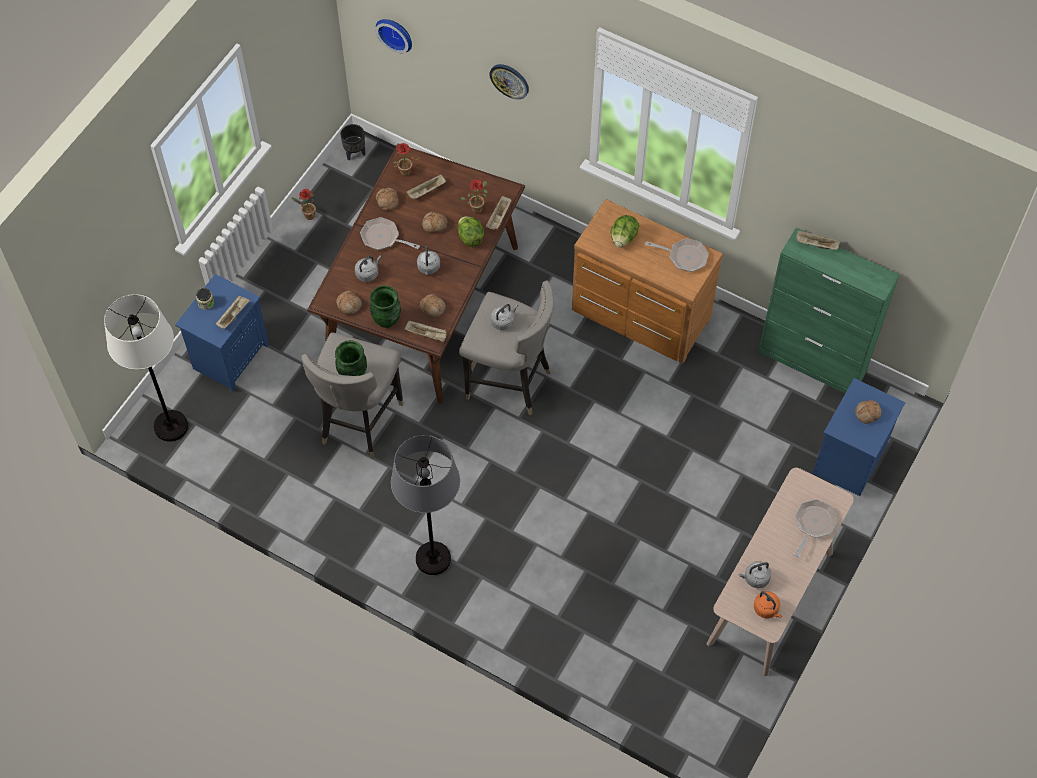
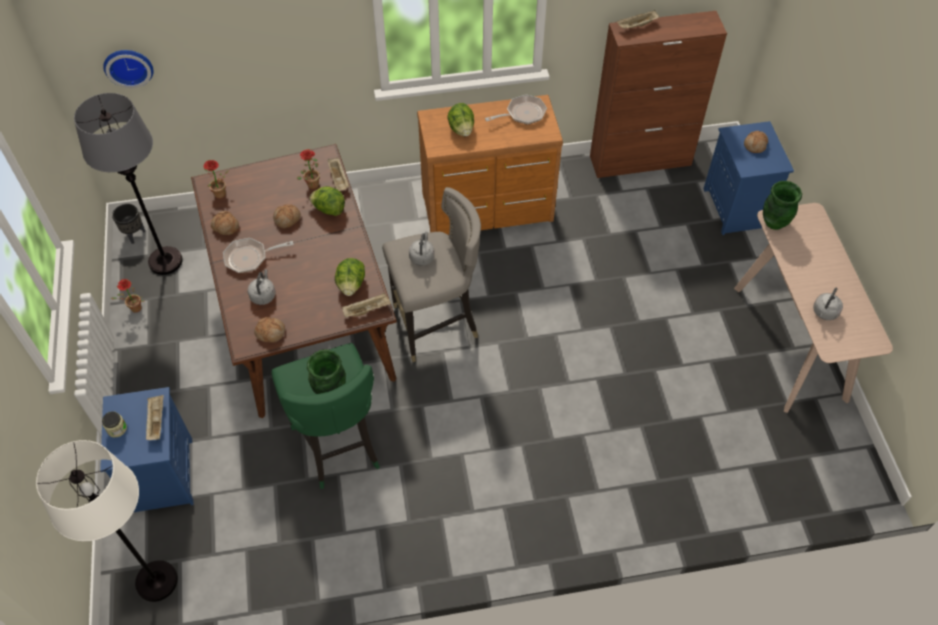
camera: 40 degrees left, 5 degrees down
grey stool [301,332,404,459] -> green stool [271,343,380,489]
green vase [370,285,401,328] -> green vase moved to [763,181,802,230]
grey floor lamp [391,435,460,575] -> grey floor lamp moved to [74,93,183,275]
beige tray [406,174,446,200] -> none
grey kettle [417,246,440,275] -> none
bread [420,294,446,318] -> lettuce [335,258,365,296]
wall clock [489,64,529,99] -> none
orange kettle [754,591,782,618] -> none
green cabinet [758,227,900,393] -> brown cabinet [590,11,727,178]
frying pan [794,499,838,557] -> none

